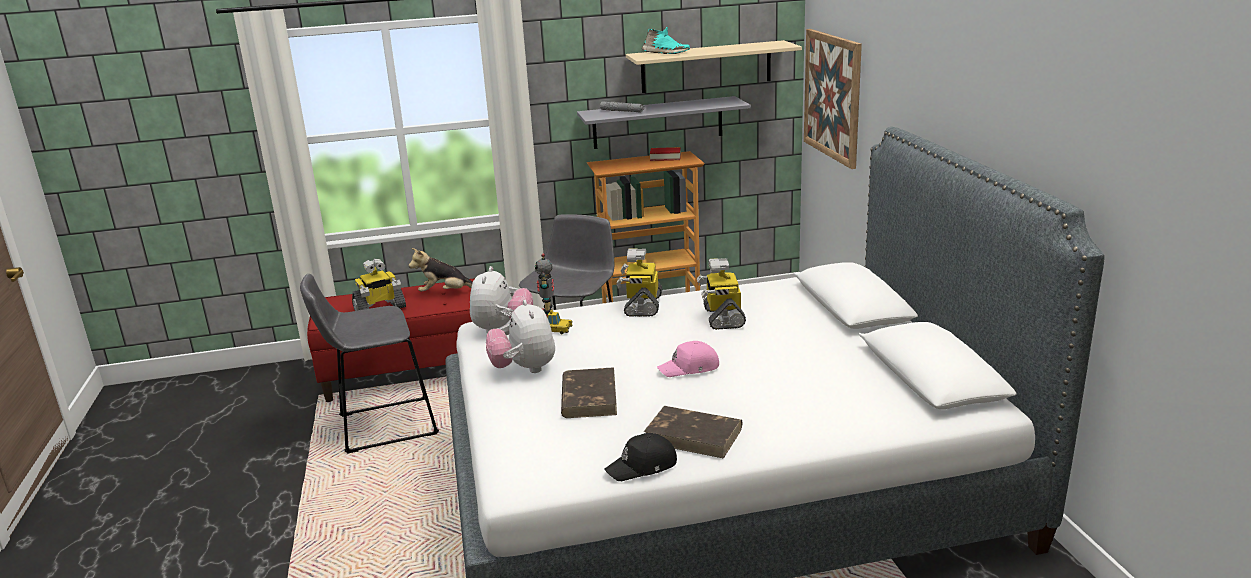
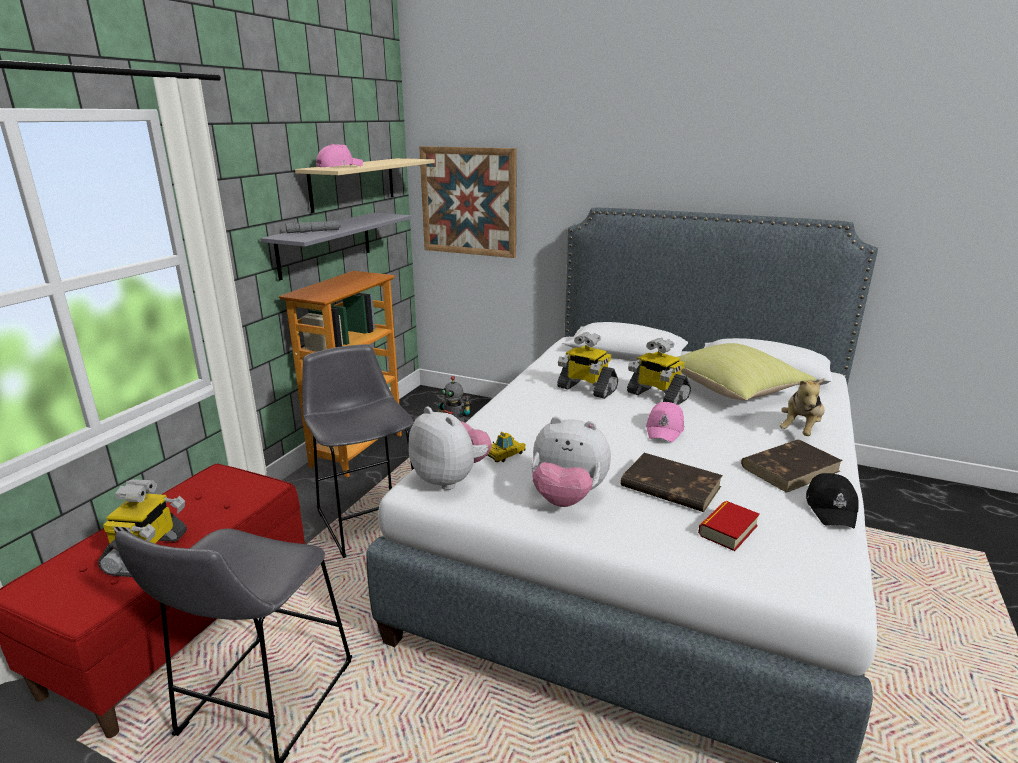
camera: 55 degrees left, 0 degrees up
plush toy [409,248,473,292] -> plush toy moved to [780,378,825,436]
toy robot [616,248,662,317] -> toy robot moved to [627,338,691,405]
turquoise shoe [642,27,690,54] -> pink cap [316,144,363,167]
book [650,147,681,161] -> book moved to [698,501,760,551]
none -> yellow pillow [678,343,817,401]

